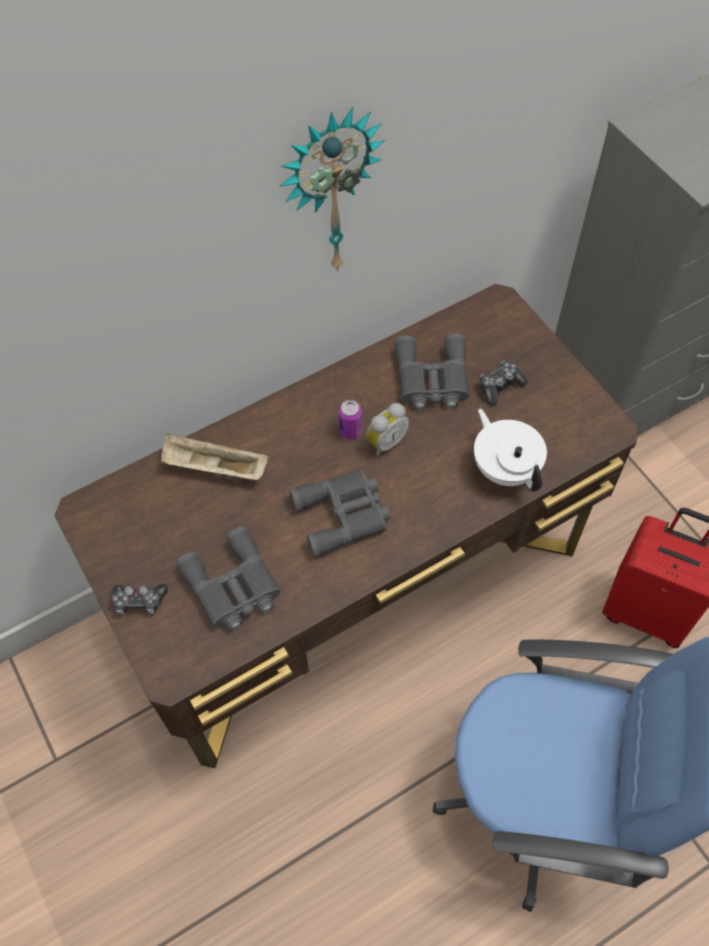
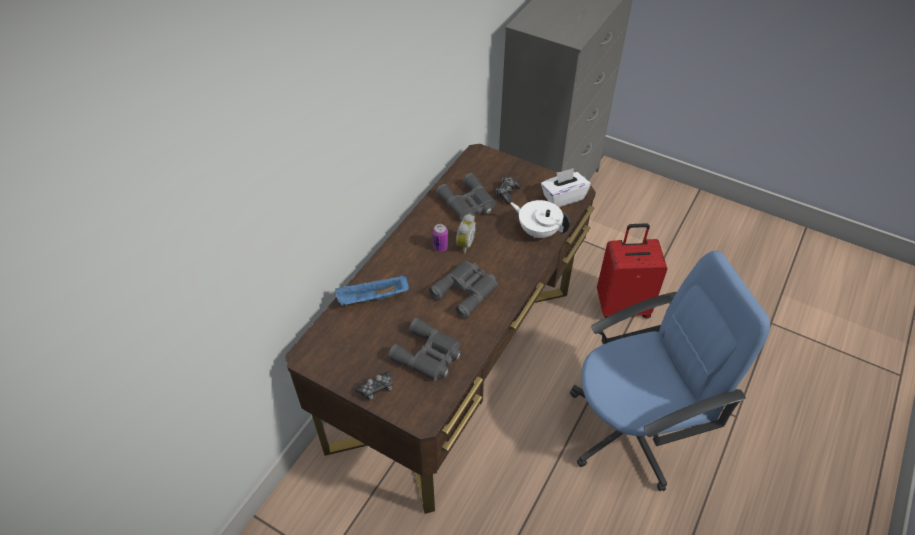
camera: 30 degrees left, 10 degrees down
beige tray [161,434,269,480] -> blue tray [335,275,409,306]
wall clock [280,107,385,272] -> none
none -> white tissue box [541,168,591,207]

